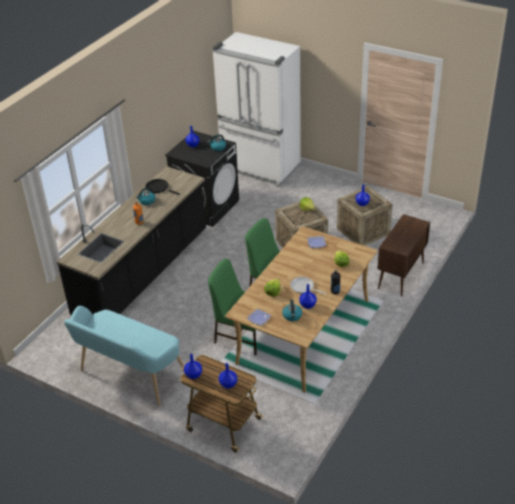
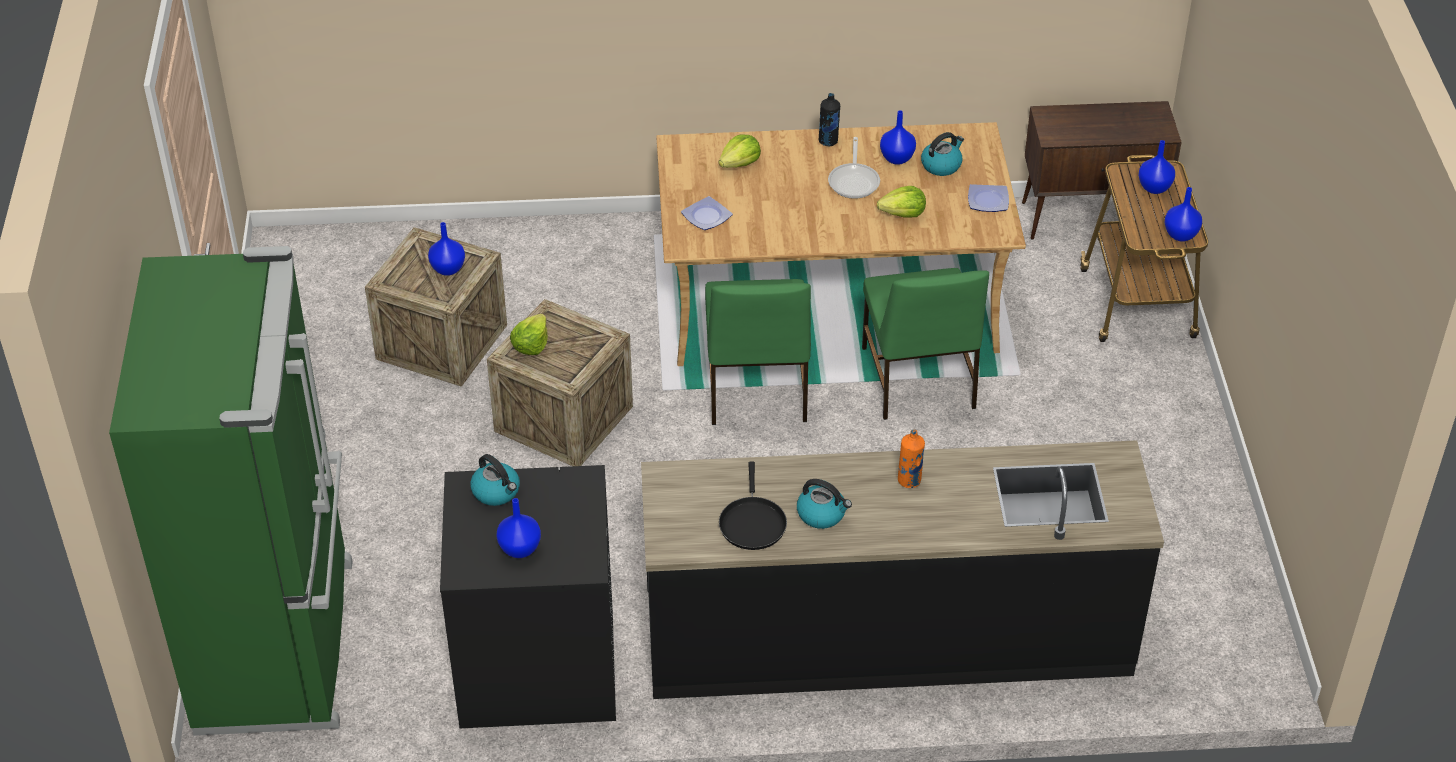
camera: 125 degrees left, 5 degrees up
turquoise bench [64,306,184,406] -> none
white fridge [212,32,301,187] -> green fridge [109,246,353,736]
brown cabinet [377,214,430,297] -> brown cabinet moved to [1022,101,1182,240]

